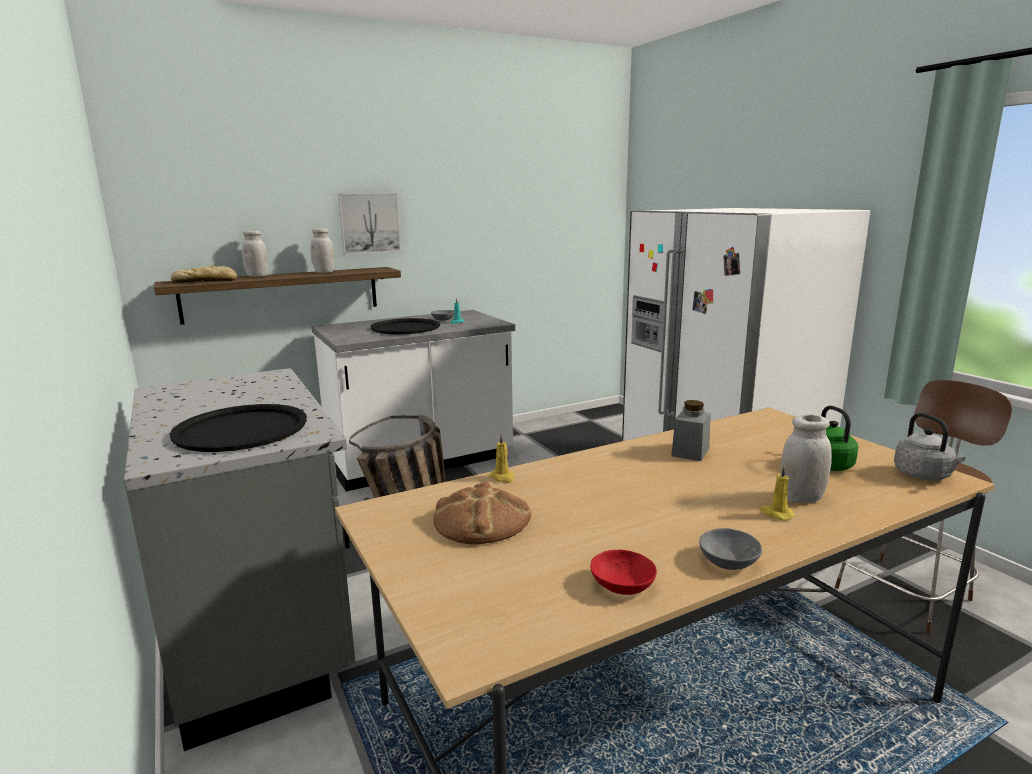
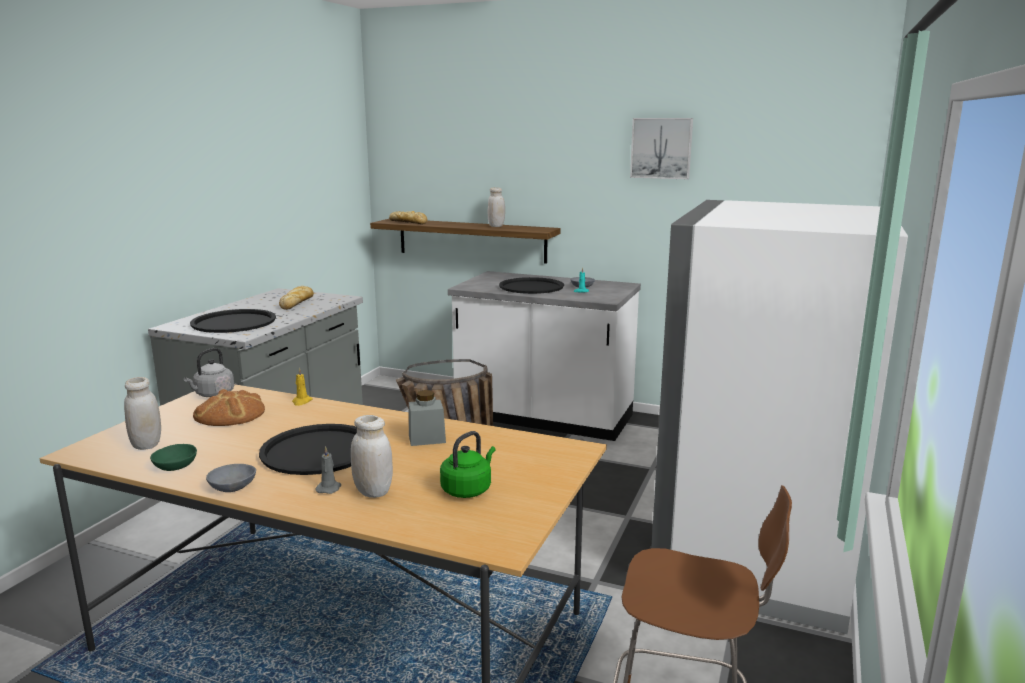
camera: 50 degrees right, 0 degrees up
white jar [242,230,268,277] -> white jar moved to [124,377,161,450]
picture [338,193,401,255] -> picture moved to [630,118,693,179]
red bowl [590,550,657,595] -> green bowl [150,444,197,471]
yellow candle [761,466,795,521] -> grey candle [315,446,341,494]
grey kettle [894,413,965,480] -> grey kettle moved to [184,348,234,397]
none -> black tray [259,424,357,475]
none -> bread [279,286,314,310]

